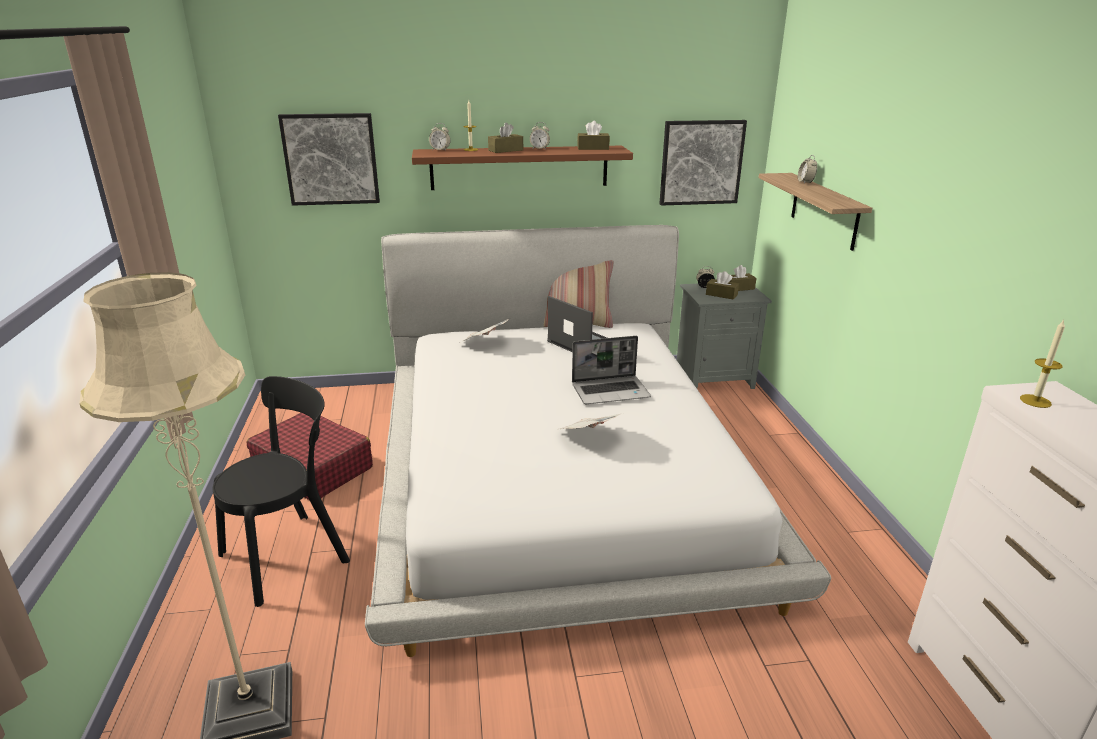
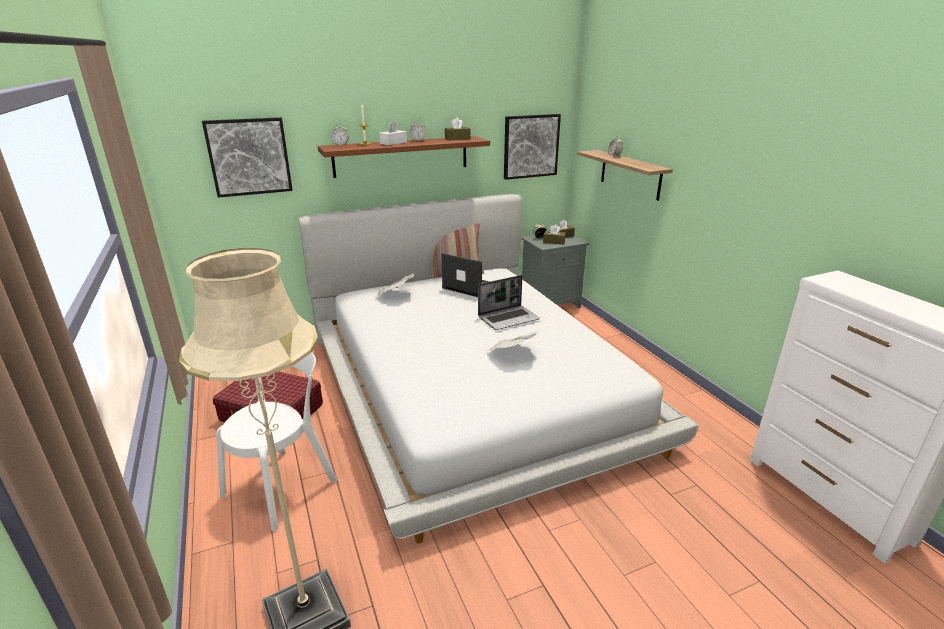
camera: 15 degrees left, 0 degrees up
black chair [213,376,350,607] -> white chair [216,352,337,531]
brown tissue box [488,123,523,153] -> white tissue box [379,121,407,145]
candle [1020,319,1065,408] -> none

